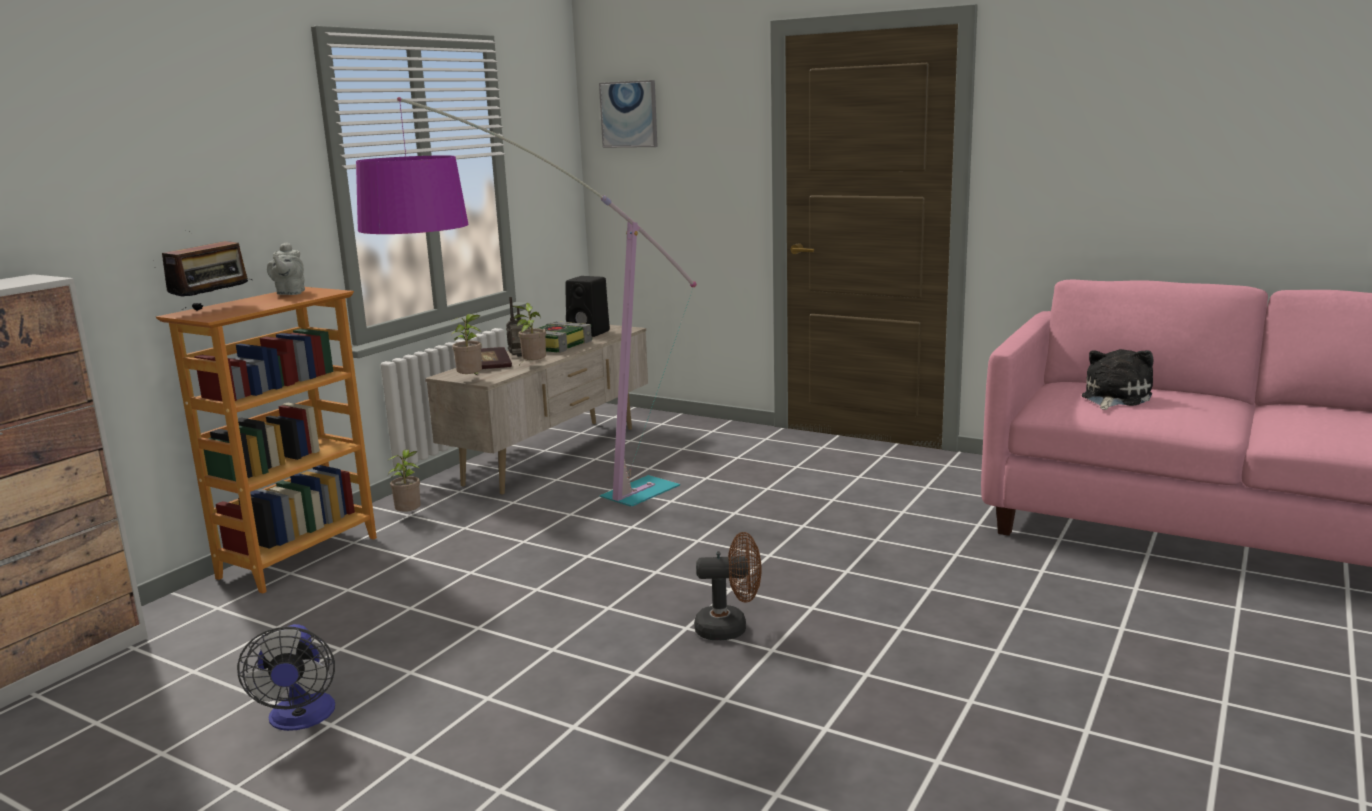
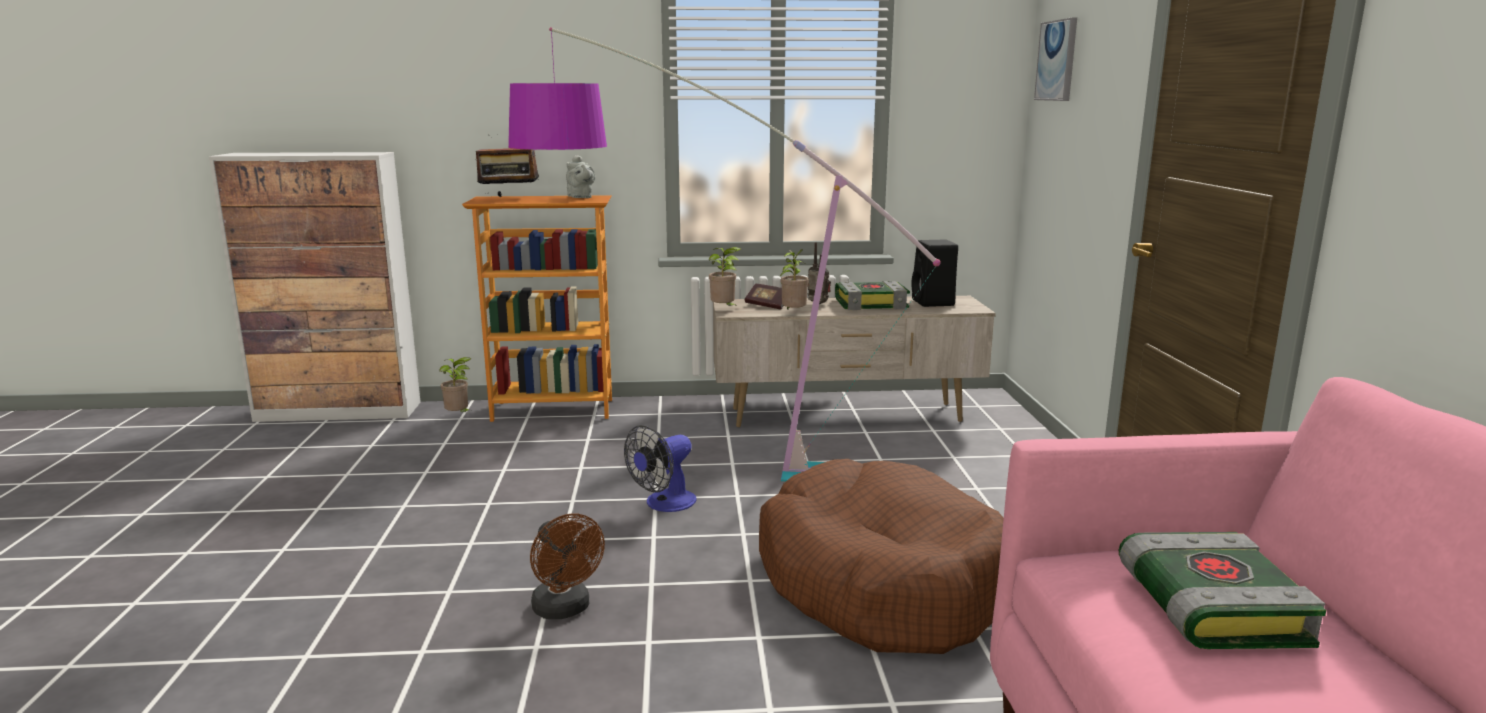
camera: 55 degrees right, 0 degrees up
fan [237,624,335,731] -> fan moved to [624,425,697,512]
grey teapot [267,242,305,295] -> grey teapot turned 75 degrees counterclockwise [566,155,595,198]
potted plant [388,449,421,512] -> potted plant moved to [439,357,471,412]
plush toy [1082,349,1153,410] -> book [1119,532,1326,649]
none -> brown dog bed [759,459,1004,654]

